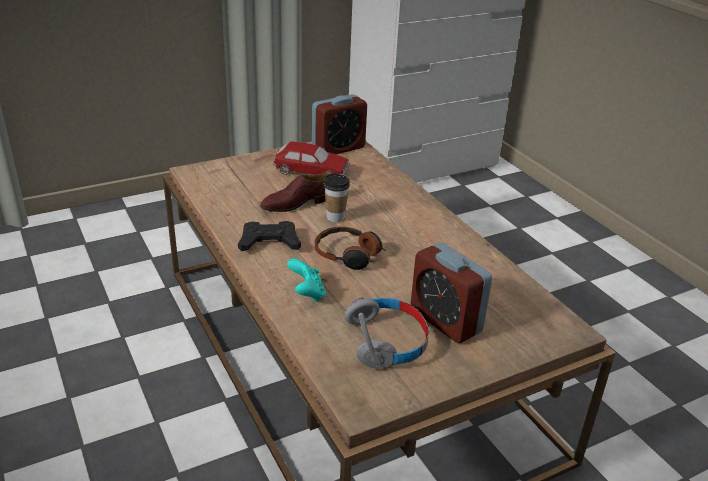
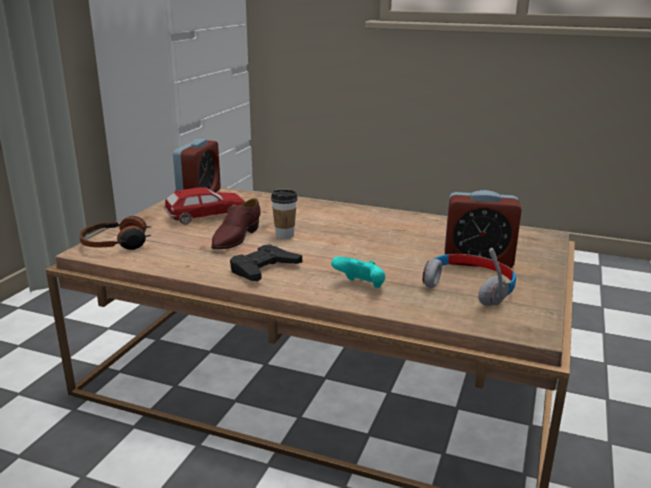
camera: 40 degrees left, 10 degrees down
headphones [315,227,386,270] -> headphones moved to [79,216,151,250]

